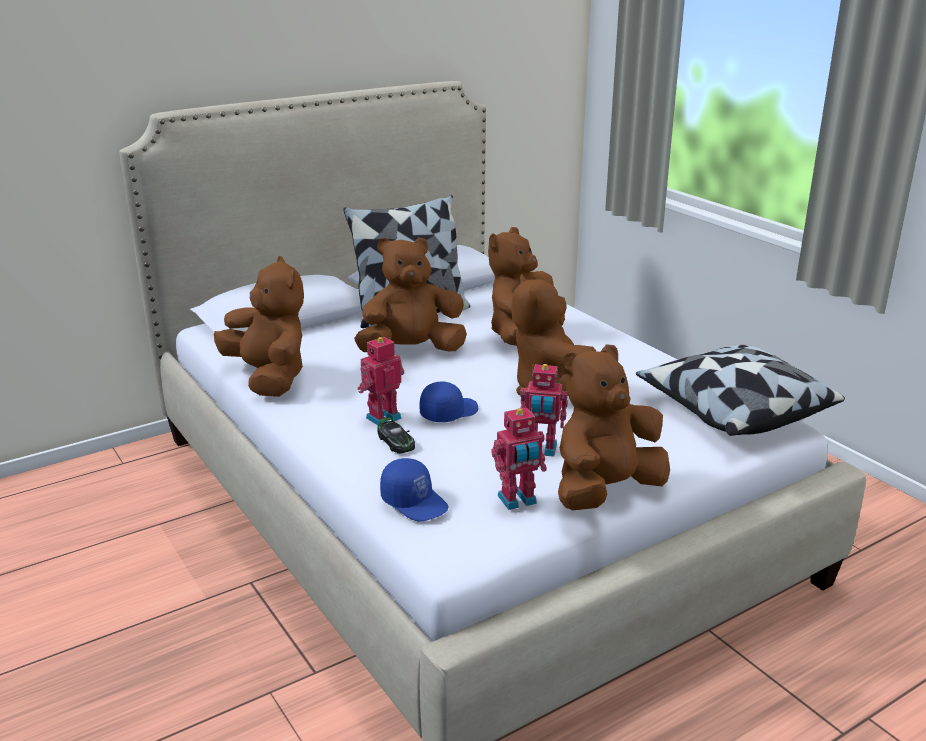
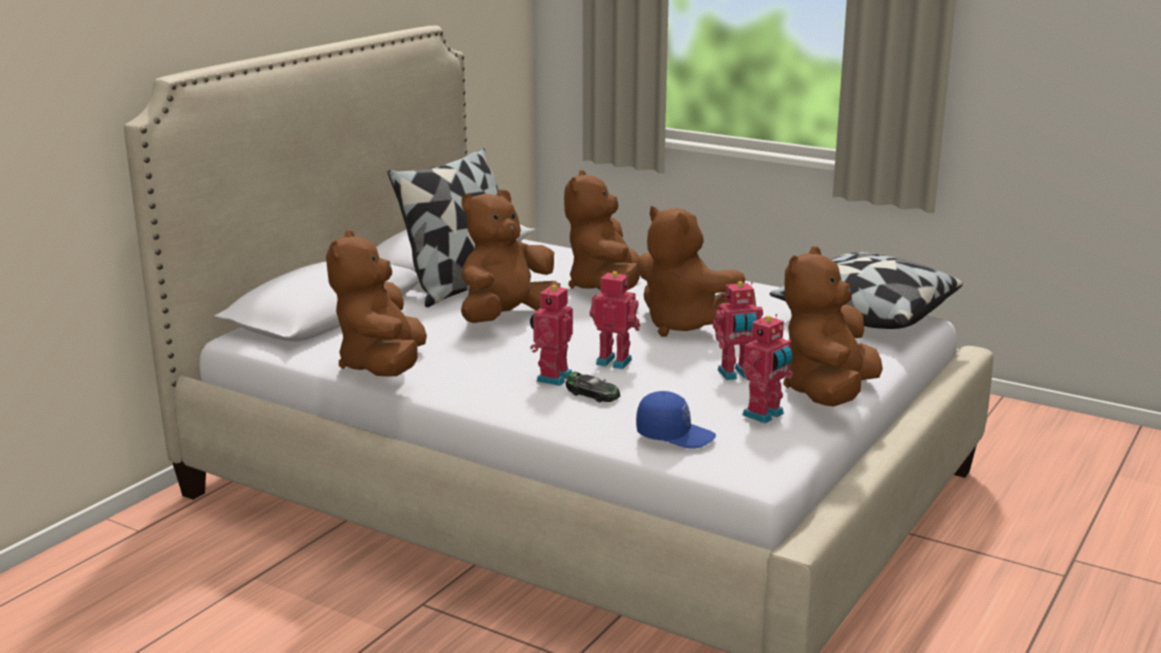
camera: 25 degrees left, 5 degrees down
brown plush toy [214,256,304,397] -> brown plush toy turned 120 degrees counterclockwise [326,230,427,377]
blue cap [419,382,478,422] -> toy robot [590,271,640,369]

